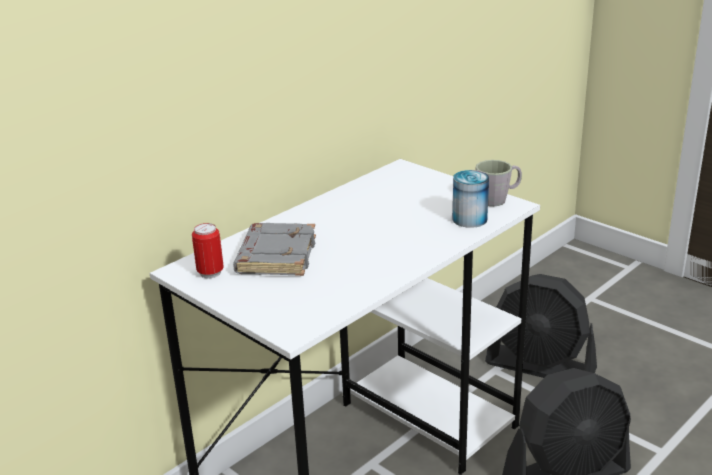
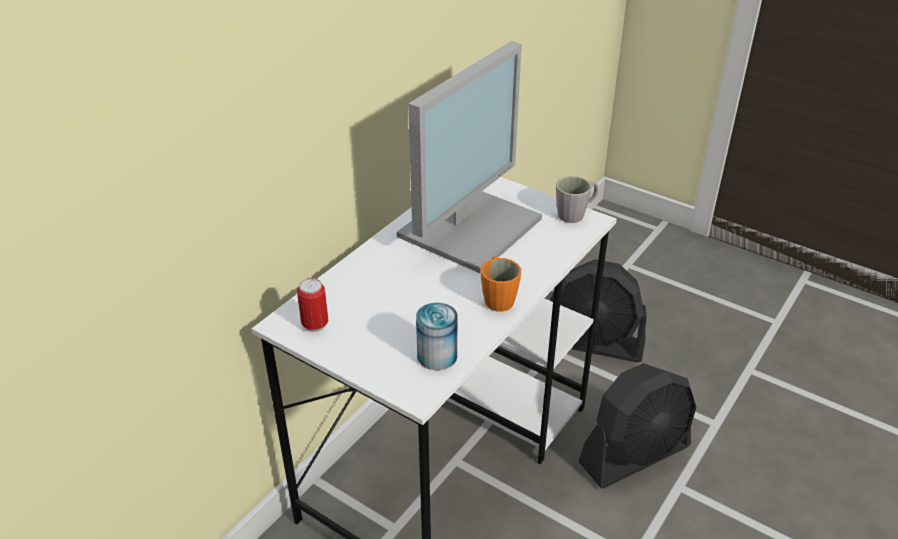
camera: 10 degrees left, 10 degrees up
grey book [233,223,316,276] -> none
can [453,170,489,228] -> can moved to [416,303,458,370]
none -> monitor [397,41,542,273]
none -> orange mug [481,256,521,312]

